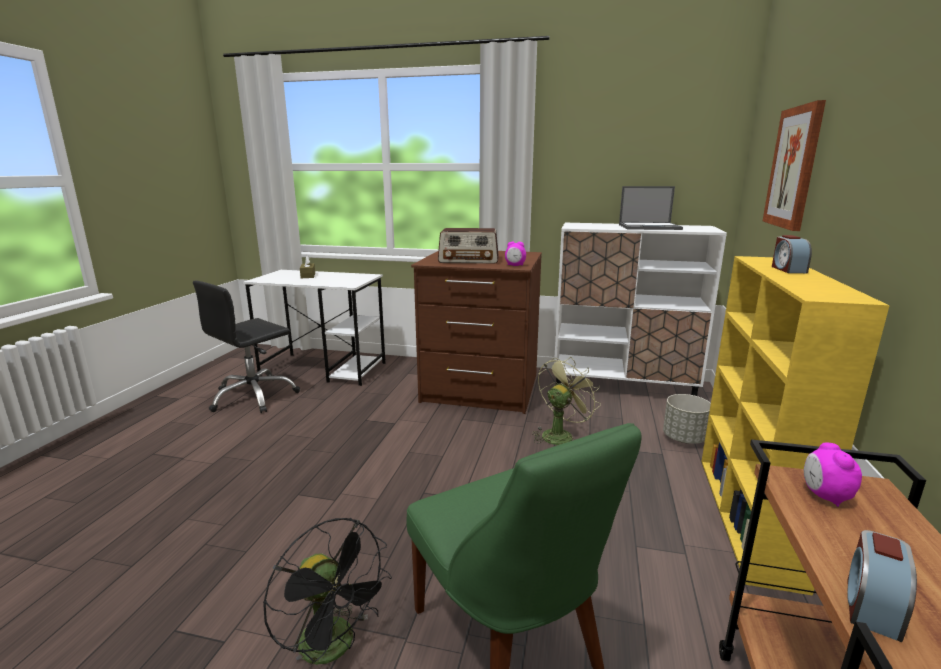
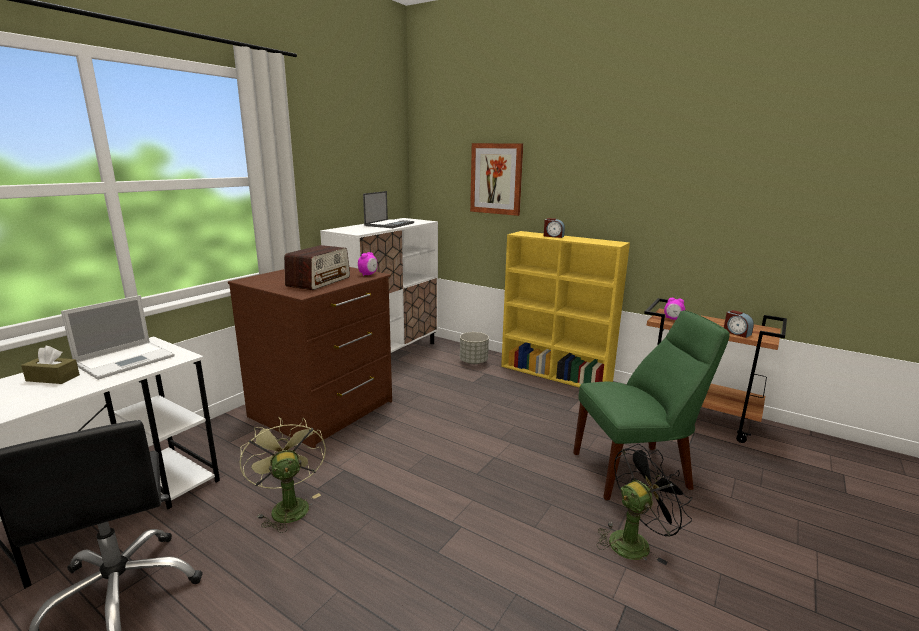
camera: 70 degrees left, 0 degrees up
green fan [532,357,601,445] -> green fan moved to [240,417,326,533]
none -> laptop [61,295,174,380]

